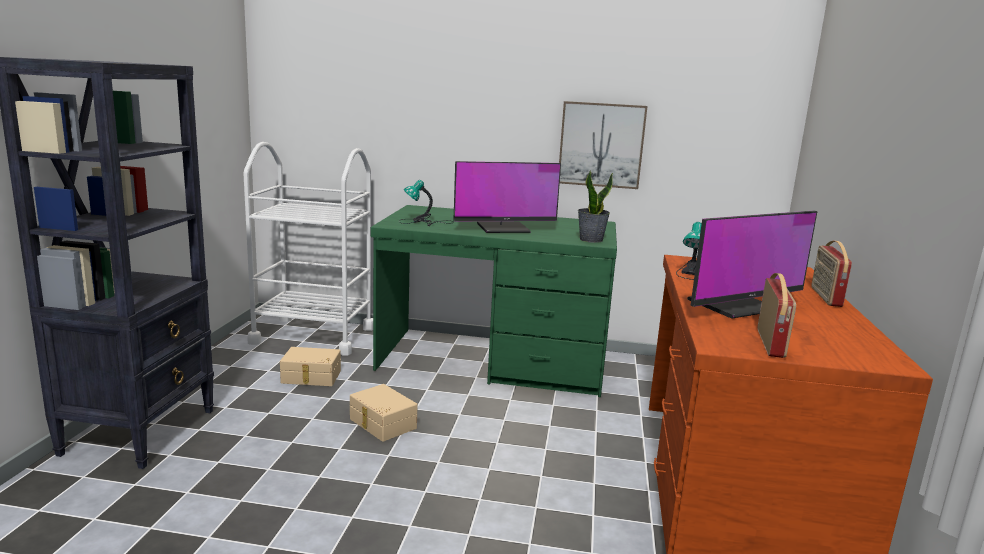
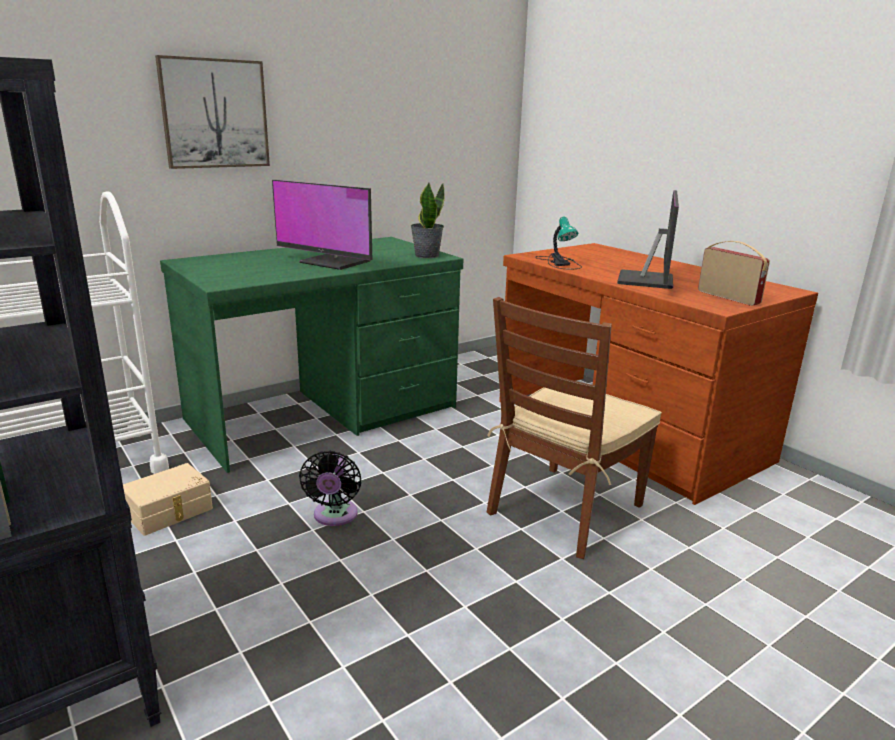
camera: 45 degrees left, 5 degrees up
beige storage box [350,384,418,442] -> black fan [299,451,361,526]
table lamp [399,180,454,226] -> none
monitor [453,161,561,233] -> monitor turned 90 degrees clockwise [272,180,372,270]
picture [559,101,648,189] -> picture moved to [155,55,270,169]
radio [811,241,852,307] -> none
none -> brown chair [487,297,662,559]

